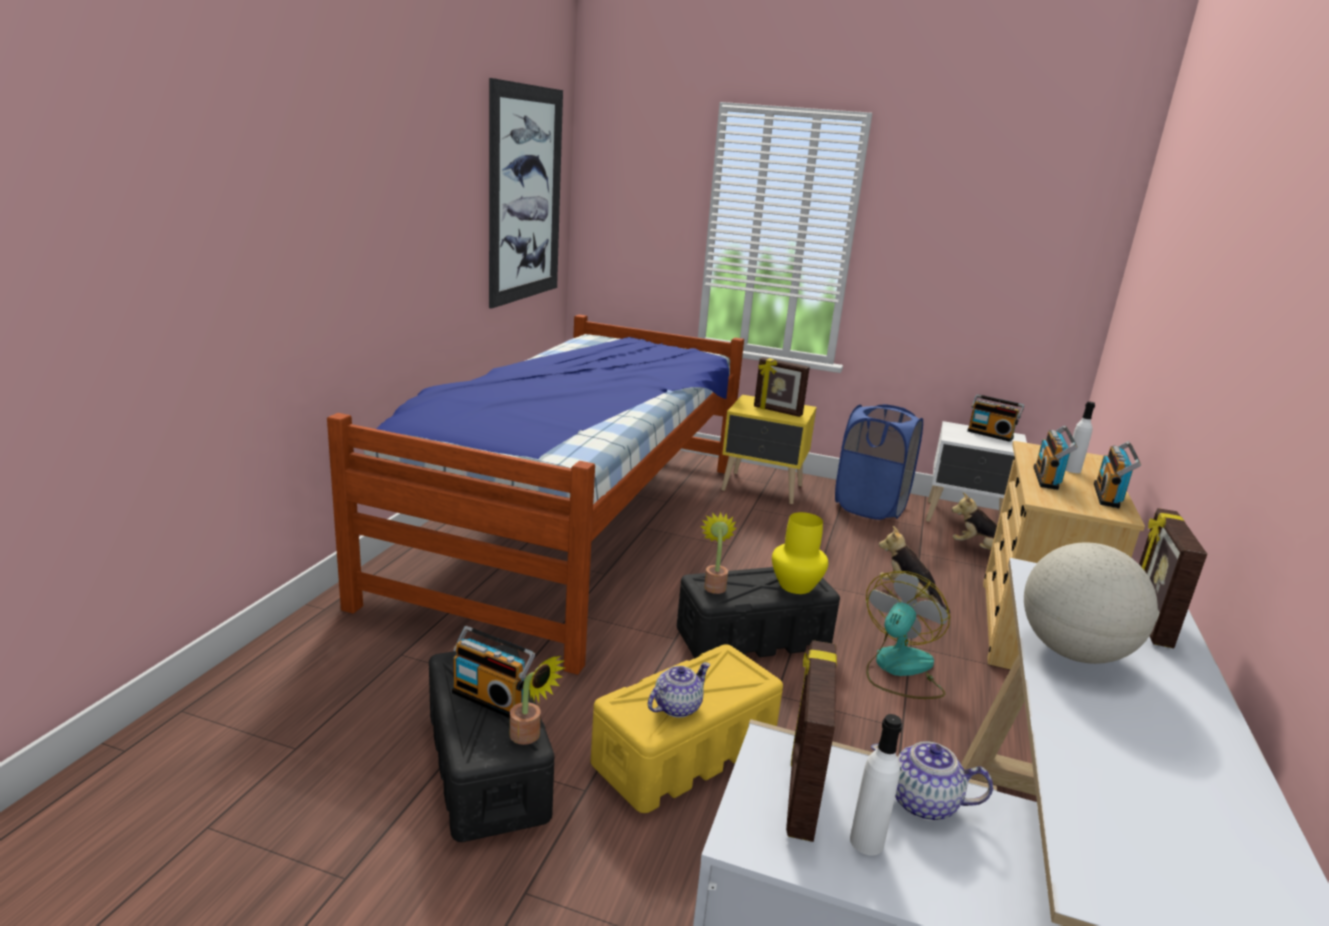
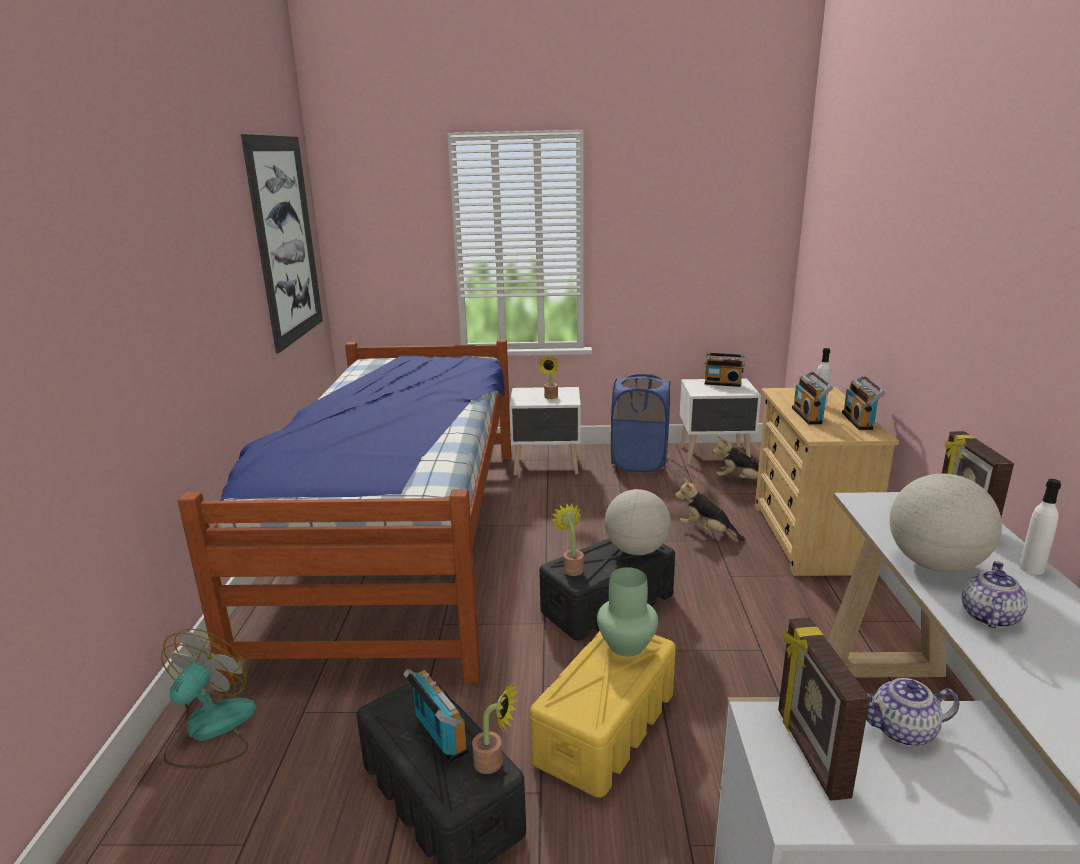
camera: 15 degrees left, 0 degrees up
radio [452,626,535,718] -> radio turned 135 degrees counterclockwise [403,669,469,762]
teapot [648,662,710,718] -> teapot moved to [962,561,1028,628]
yellow nightstand [721,395,817,504] -> white nightstand [509,387,581,475]
picture frame [754,357,810,417] -> potted plant [537,356,560,399]
yellow vase [772,512,828,594] -> globe [605,489,671,555]
white bottle [850,714,902,855] -> white bottle moved to [1019,479,1061,575]
fan [866,571,950,699] -> fan moved to [161,629,256,768]
none -> green vase [597,567,658,657]

